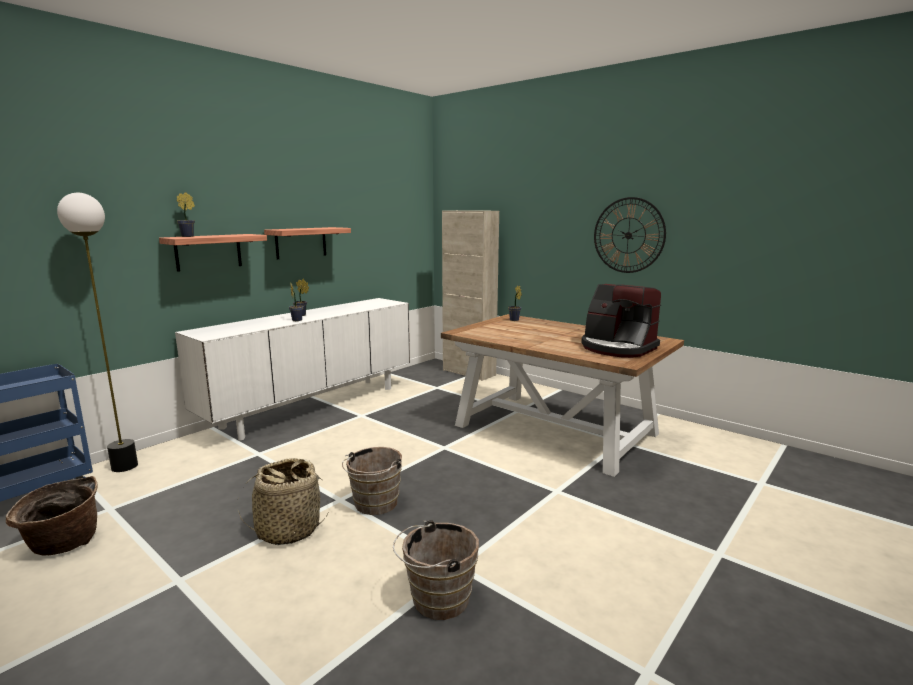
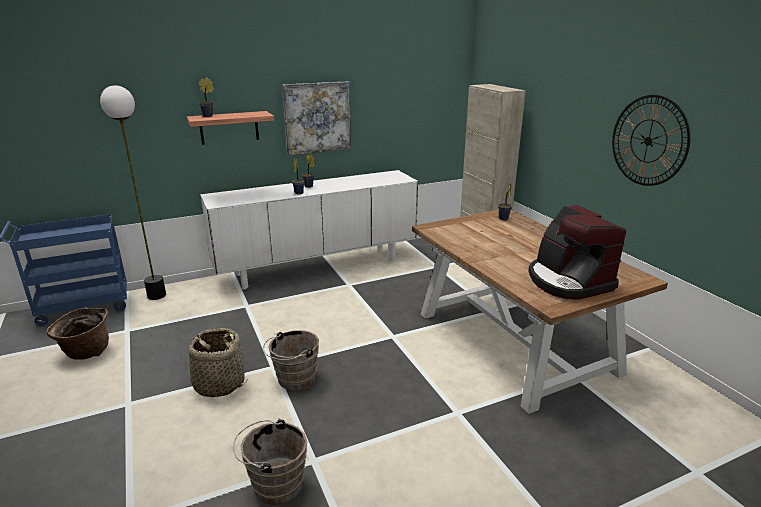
camera: 25 degrees right, 10 degrees up
shelf [264,227,351,259] -> picture [282,81,351,155]

